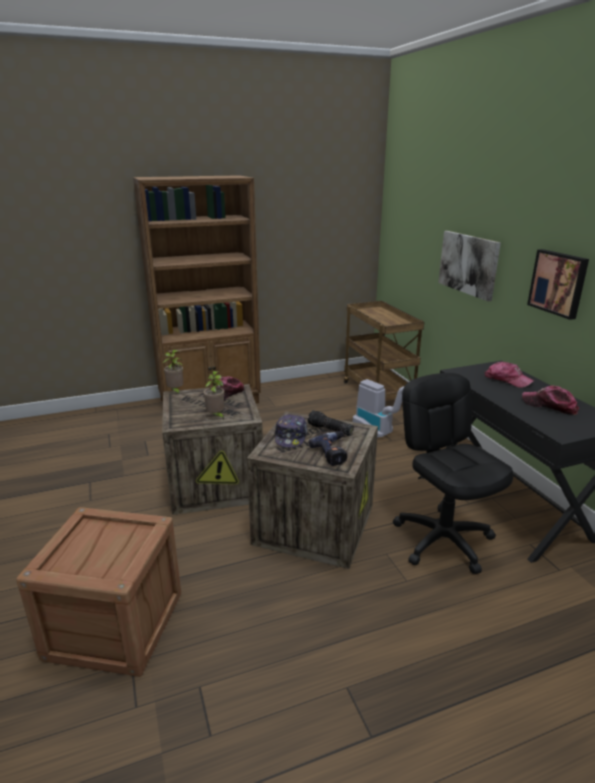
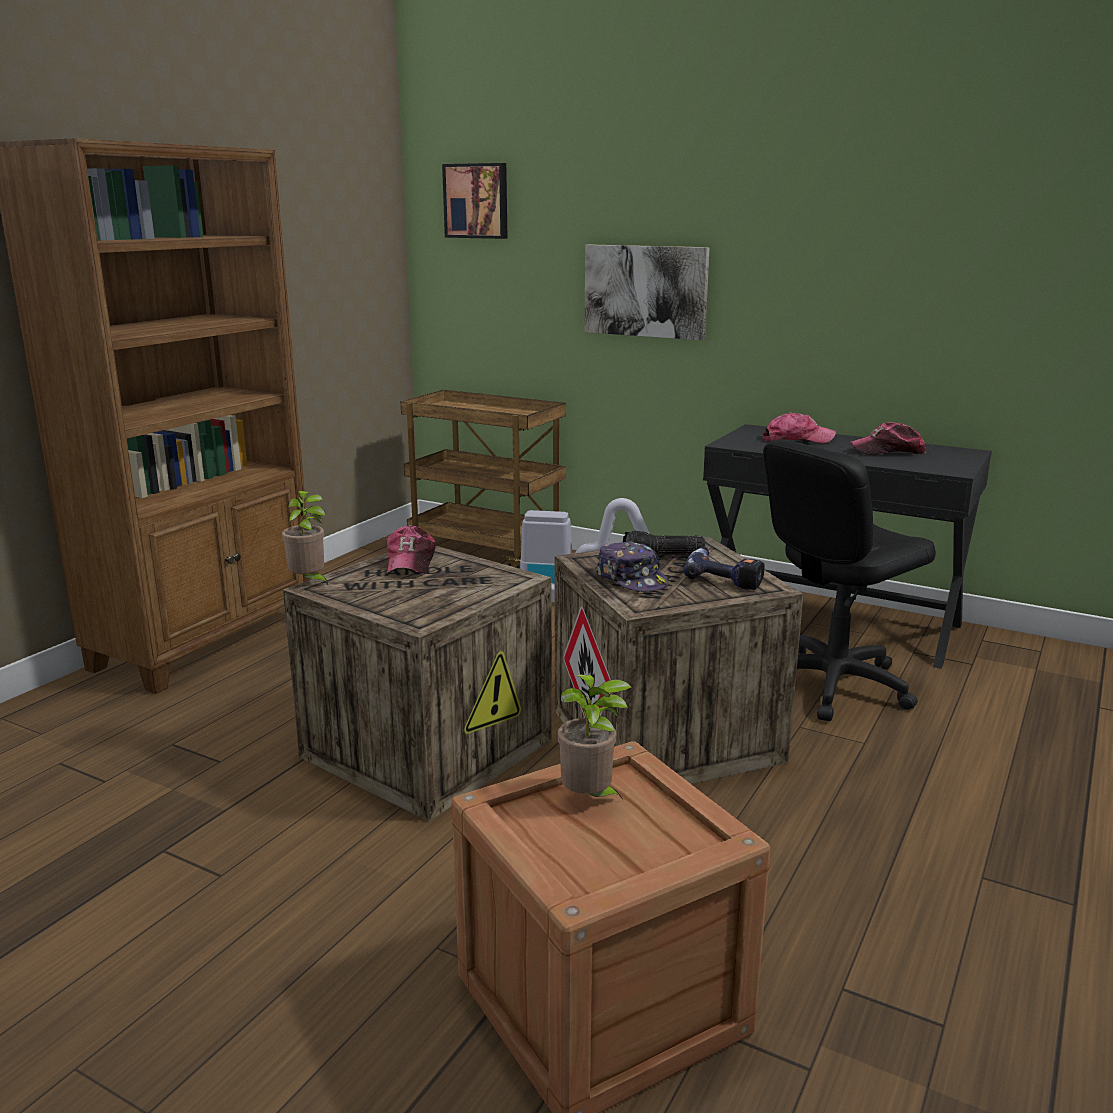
camera: 40 degrees left, 5 degrees down
potted plant [203,371,224,420] -> potted plant moved to [558,674,632,801]
black office chair [393,373,513,574] -> black office chair turned 60 degrees counterclockwise [763,439,936,721]
picture [527,249,589,320] -> picture moved to [442,163,507,239]

